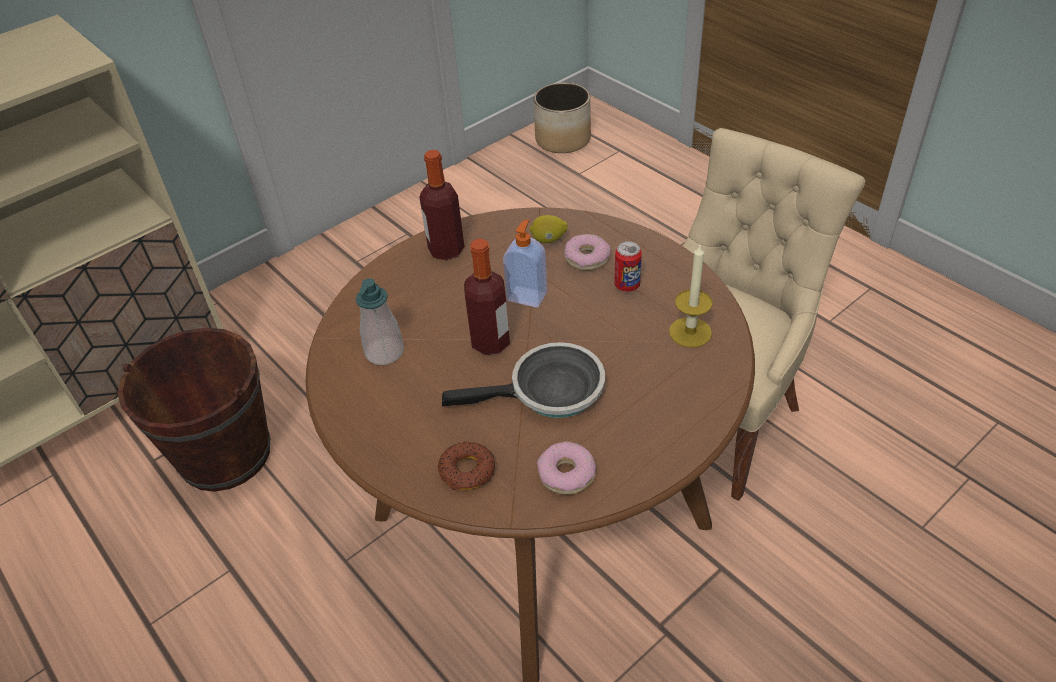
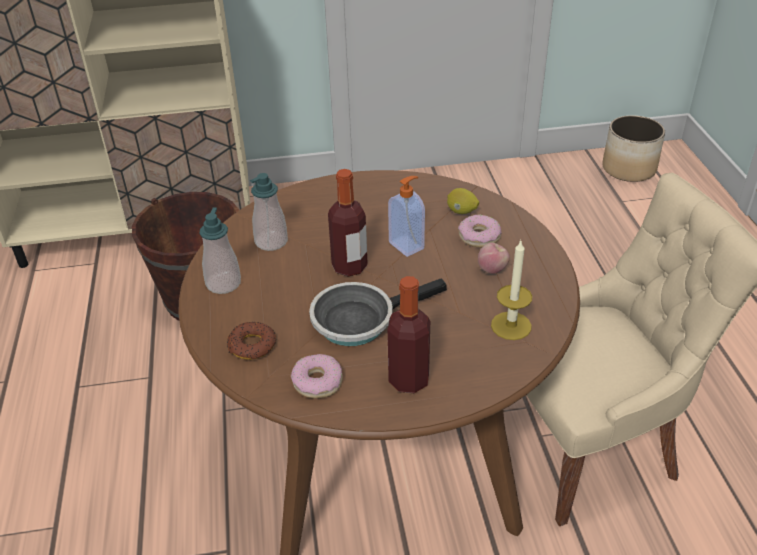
camera: 30 degrees right, 5 degrees down
bottle [419,150,465,260] -> bottle moved to [388,276,430,393]
frying pan [442,342,605,418] -> frying pan turned 135 degrees clockwise [309,278,447,346]
can [615,242,642,292] -> apple [478,243,510,274]
none -> soap dispenser [199,207,241,294]

